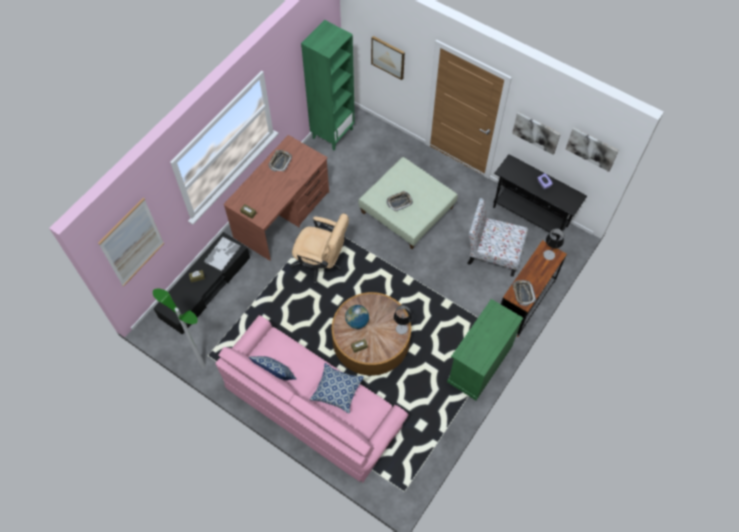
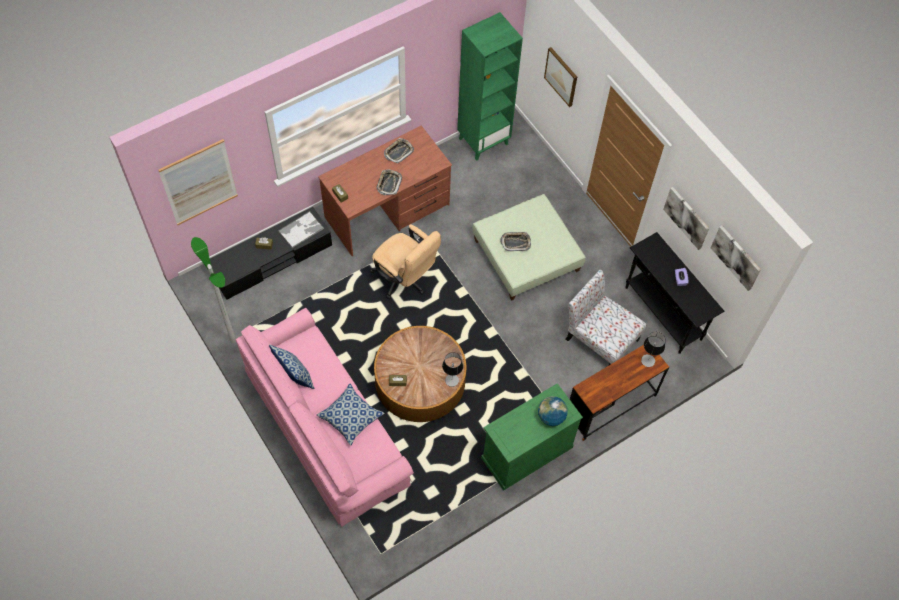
camera: 20 degrees right, 0 degrees up
globe [345,305,369,329] -> globe moved to [538,396,568,426]
tray [512,280,536,306] -> tray moved to [377,169,402,195]

